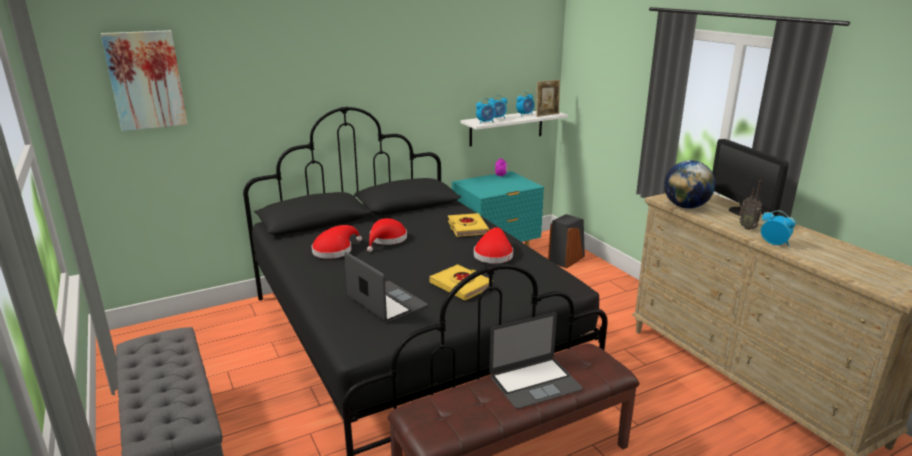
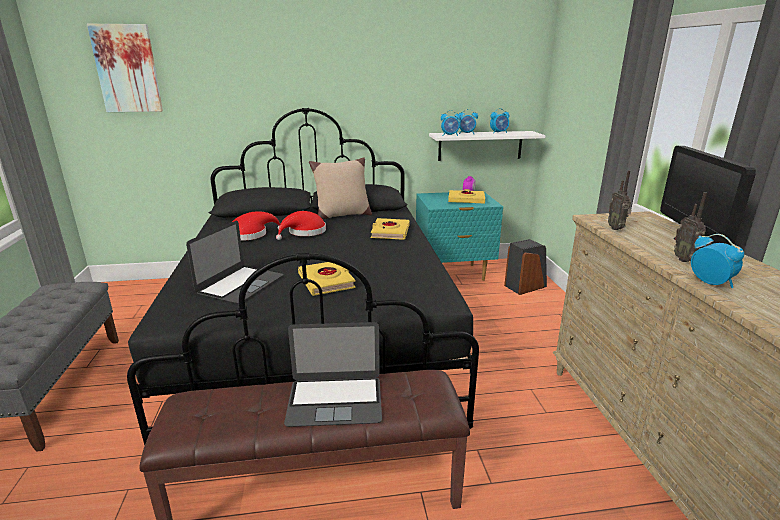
camera: 20 degrees right, 0 degrees up
laptop [344,252,427,322] -> laptop turned 45 degrees clockwise [186,221,283,304]
red hat [474,227,513,264] -> none
picture frame [536,80,560,117] -> none
globe [664,160,715,209] -> radio [608,170,632,230]
none -> beige pillow [309,157,372,219]
none -> yellow book [448,189,485,203]

